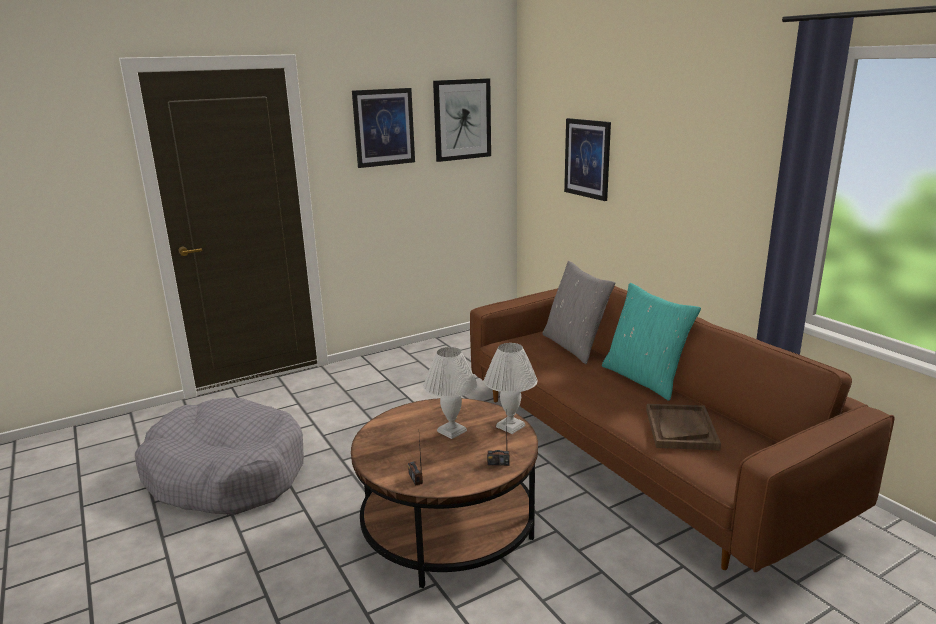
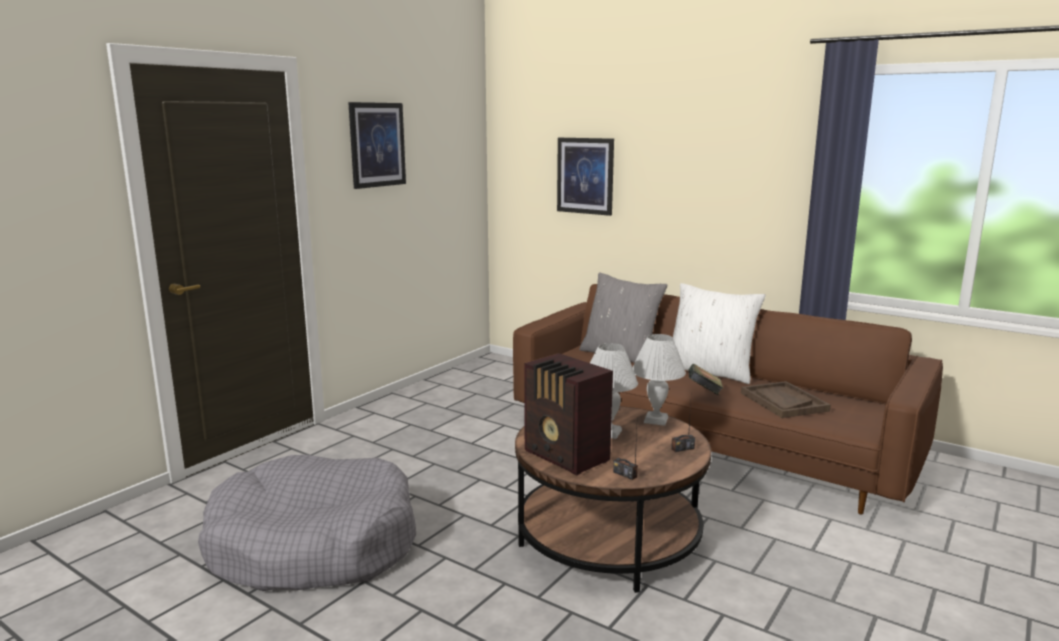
camera: 25 degrees left, 5 degrees down
picture [433,78,491,162] -> none
turquoise pillow [602,283,701,401] -> white pillow [673,283,766,384]
none -> radio [524,353,613,476]
none -> book [689,364,723,395]

